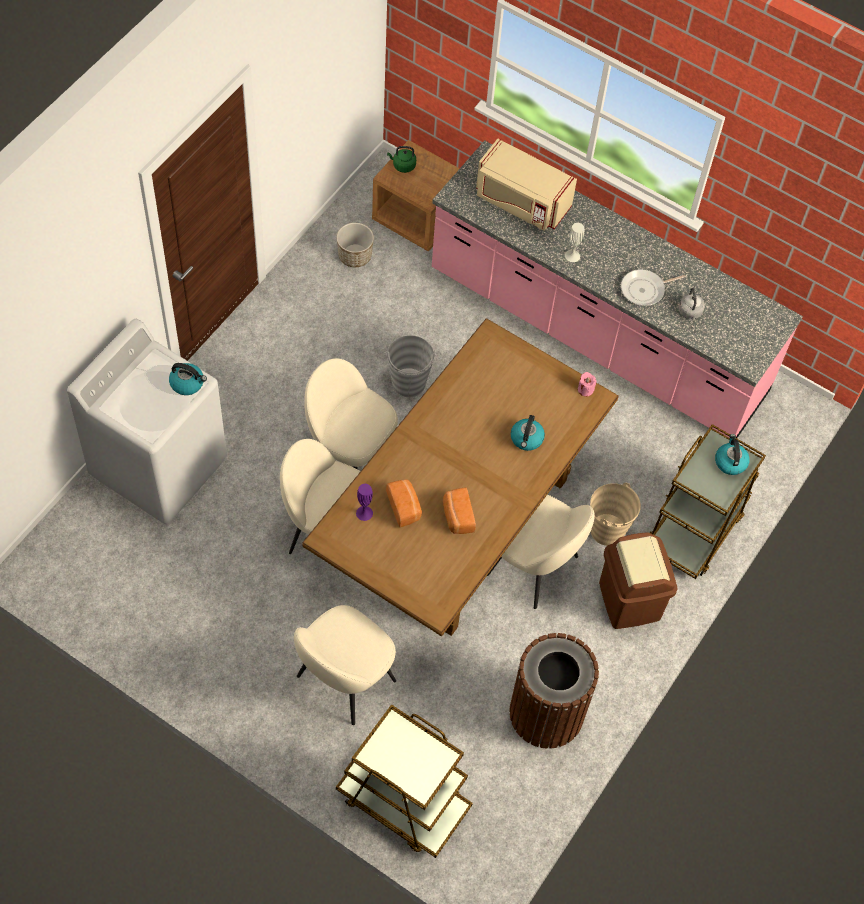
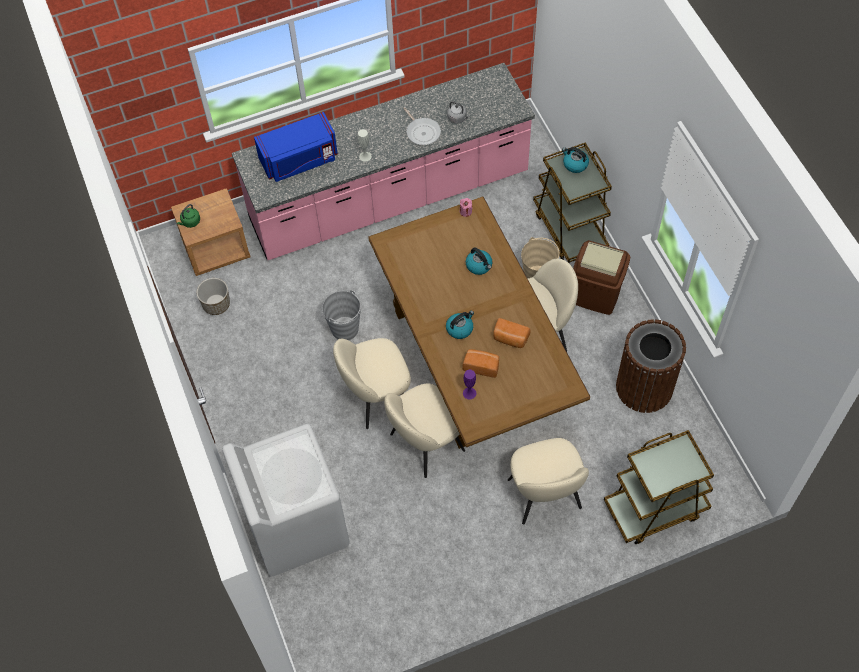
camera: 50 degrees left, 0 degrees up
kettle [169,363,207,395] -> kettle moved to [446,311,474,339]
beige microwave [476,139,577,231] -> blue microwave [254,112,338,182]
frying pan [621,269,686,306] -> frying pan turned 45 degrees counterclockwise [404,108,441,145]

